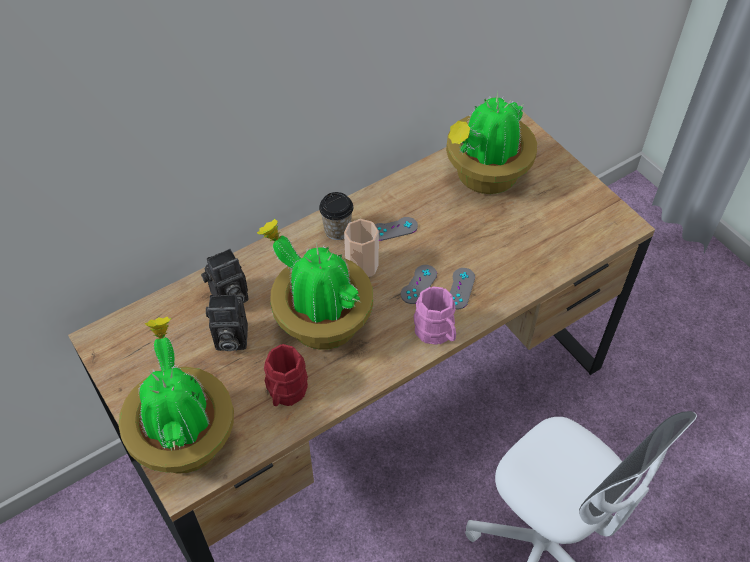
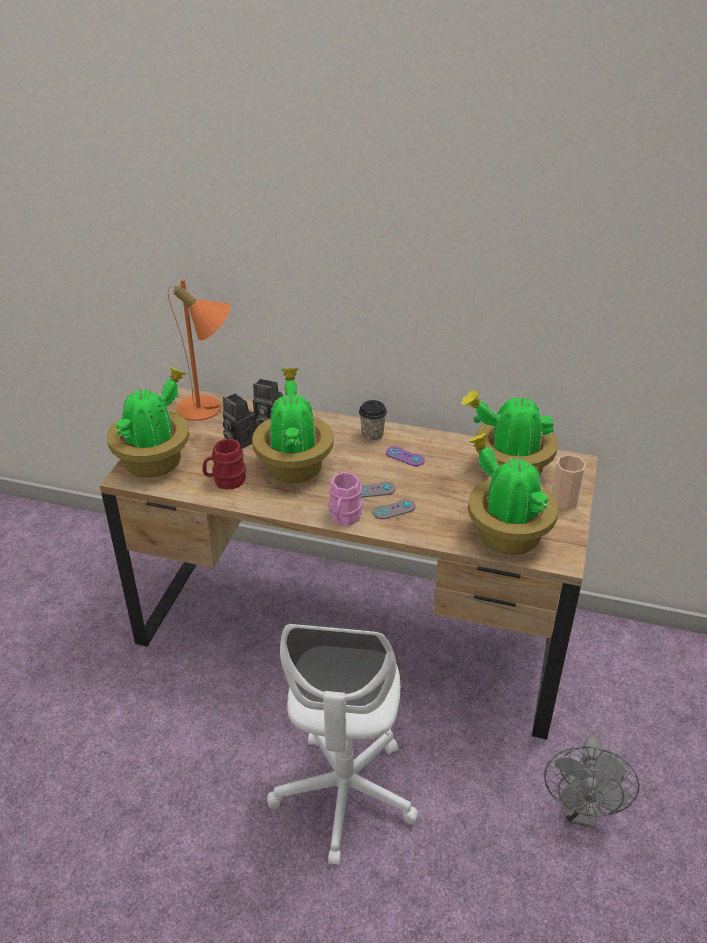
camera: 50 degrees right, 15 degrees down
cup [344,219,379,277] -> cup moved to [551,454,586,510]
grey game controller [375,217,418,241] -> purple game controller [386,446,425,466]
none -> orange table lamp [168,279,230,421]
none -> potted plant [467,433,558,555]
none -> grey fan [544,735,640,829]

